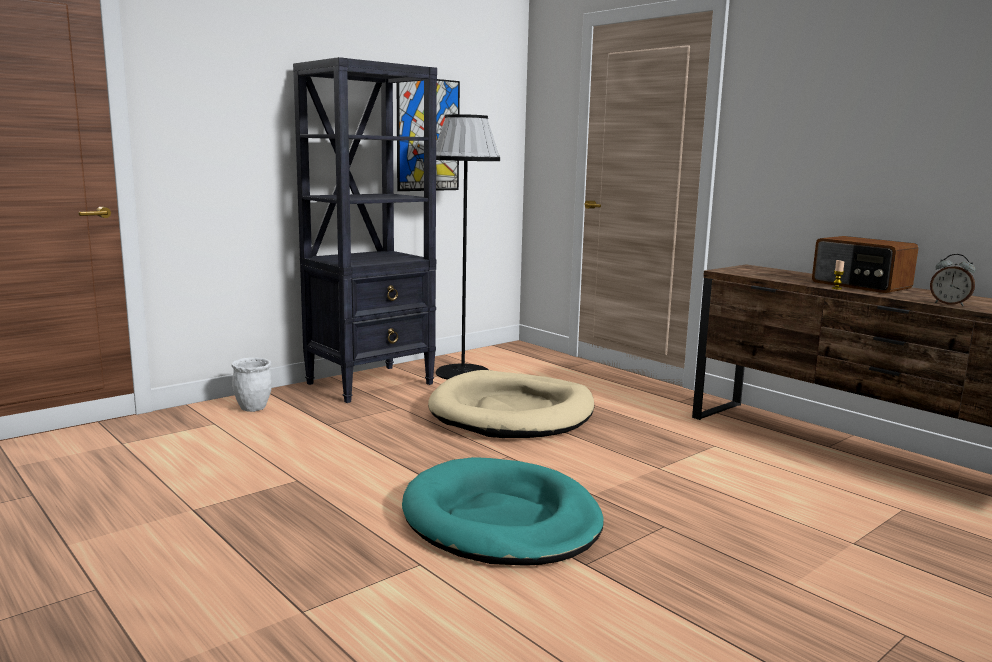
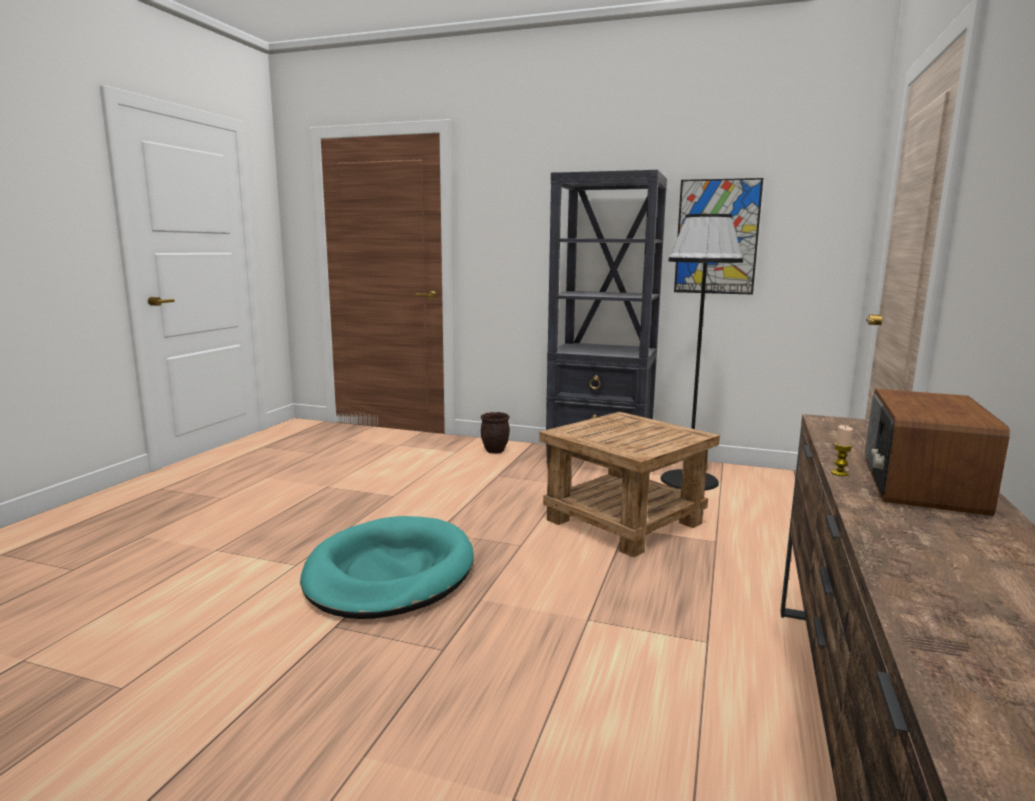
camera: 60 degrees right, 0 degrees up
white planter [231,357,272,412] -> brown planter [481,412,510,454]
beige dog bed [428,370,594,438] -> brown side table [539,412,720,558]
alarm clock [930,254,975,306] -> none

